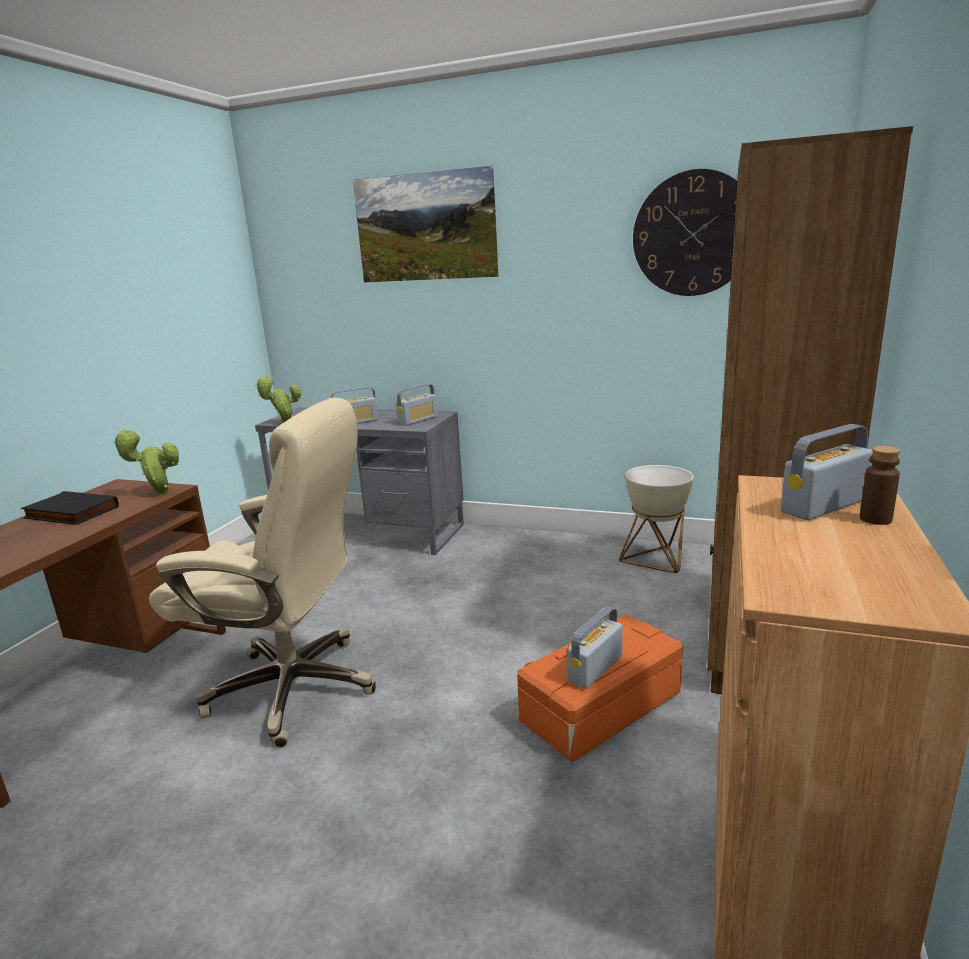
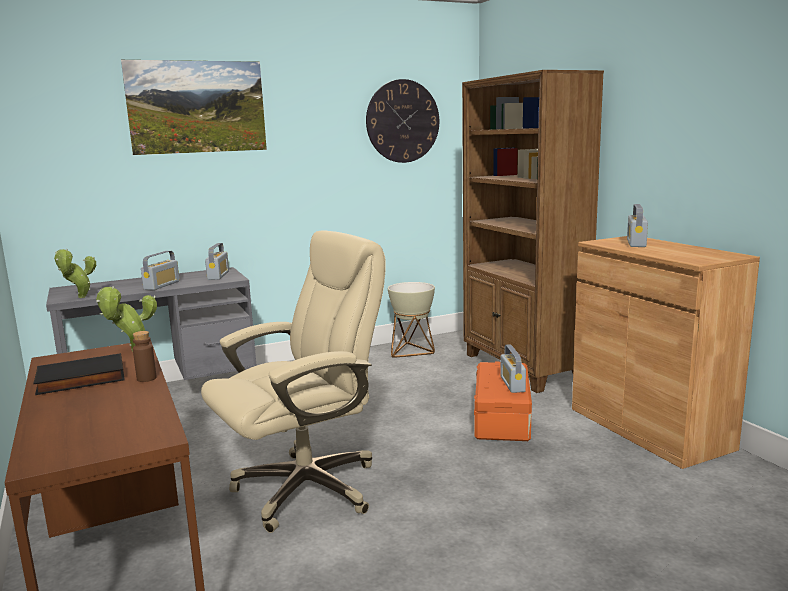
camera: 45 degrees left, 5 degrees down
brown bottle [860,446,900,525] -> brown bottle moved to [133,331,157,382]

